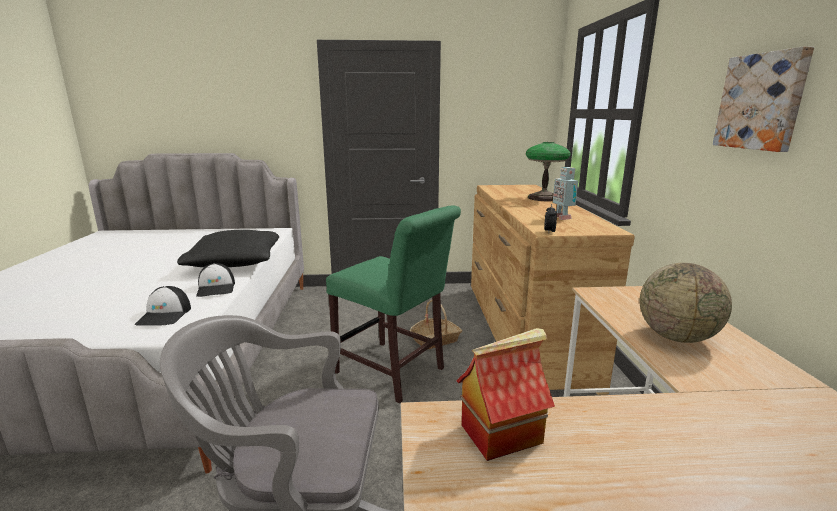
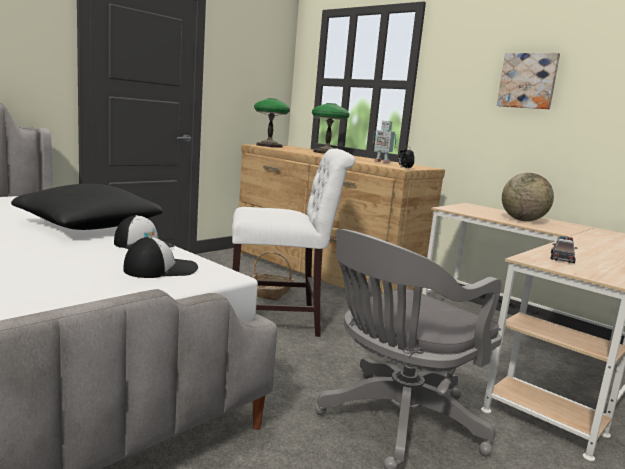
camera: 45 degrees left, 5 degrees down
cap [135,286,191,326] -> cap turned 75 degrees counterclockwise [123,237,198,278]
green chair [326,205,461,403] -> white chair [232,148,355,337]
toy house [457,328,555,461] -> toy car [550,236,577,263]
none -> table lamp [254,98,290,148]

